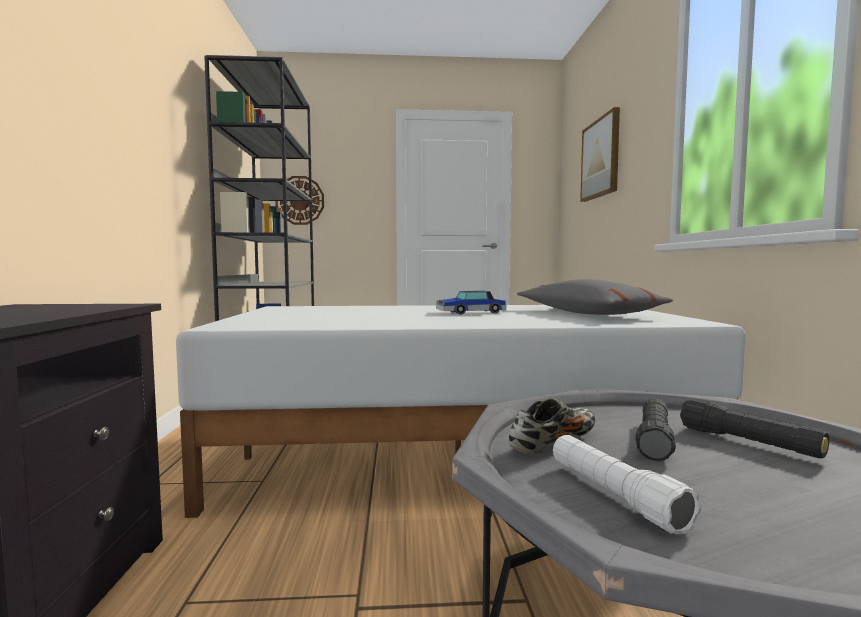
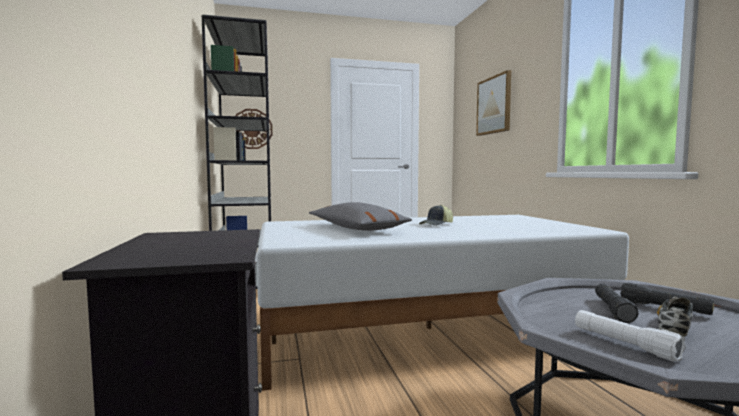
camera: 10 degrees left, 0 degrees up
toy car [436,290,506,315] -> cap [419,205,453,226]
shoe [508,398,596,455] -> shoe moved to [657,296,693,337]
grey pillow [517,279,673,315] -> grey pillow moved to [309,202,412,231]

